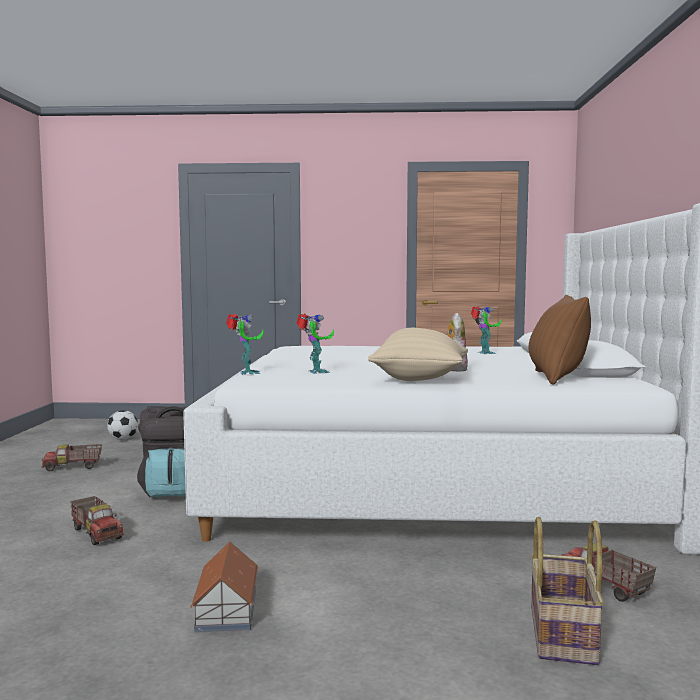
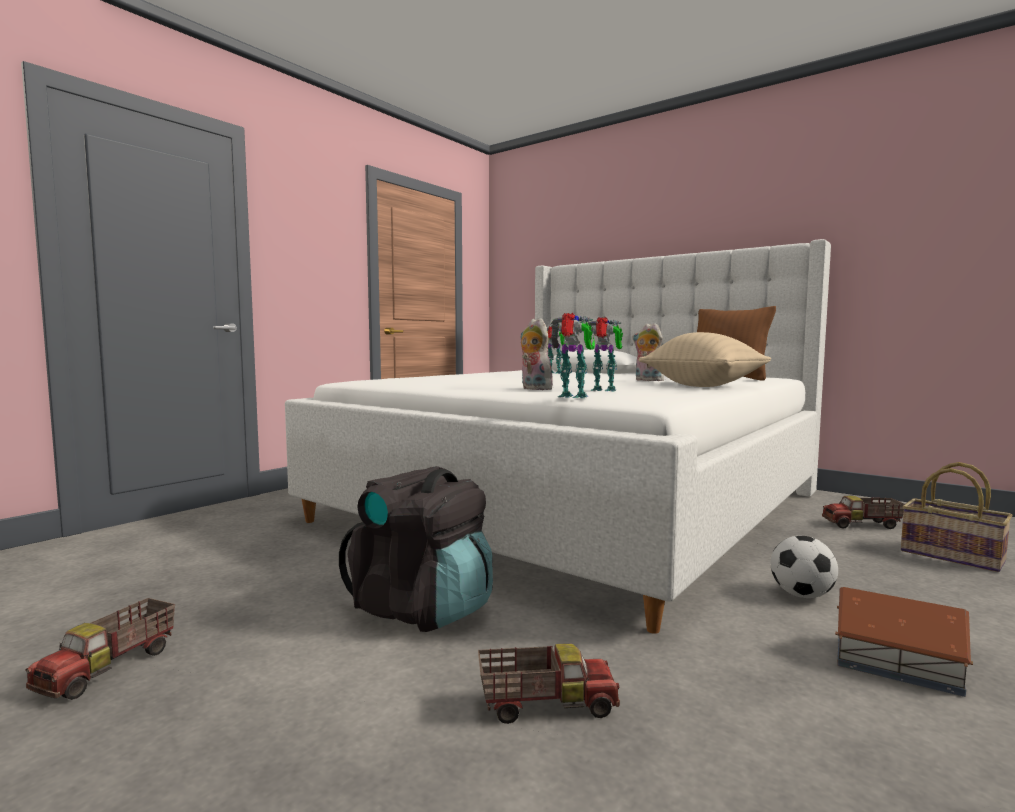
camera: 55 degrees left, 0 degrees up
football [107,410,138,440] -> football moved to [771,536,838,598]
none -> plush toy [521,318,555,390]

